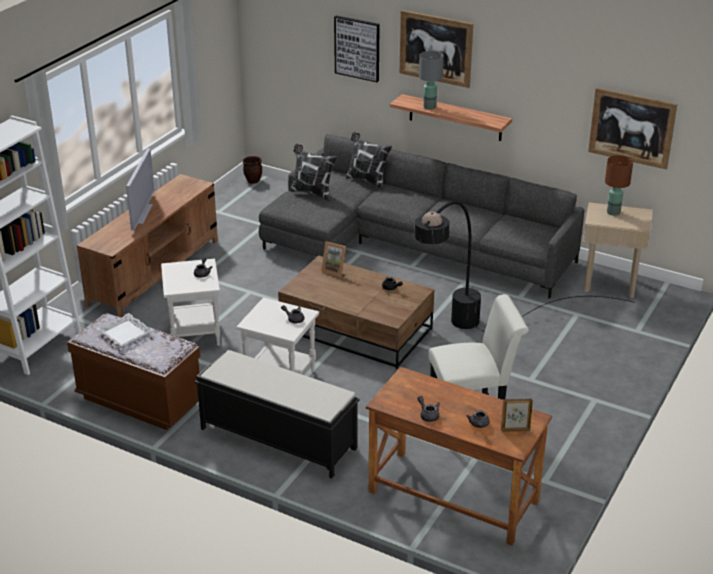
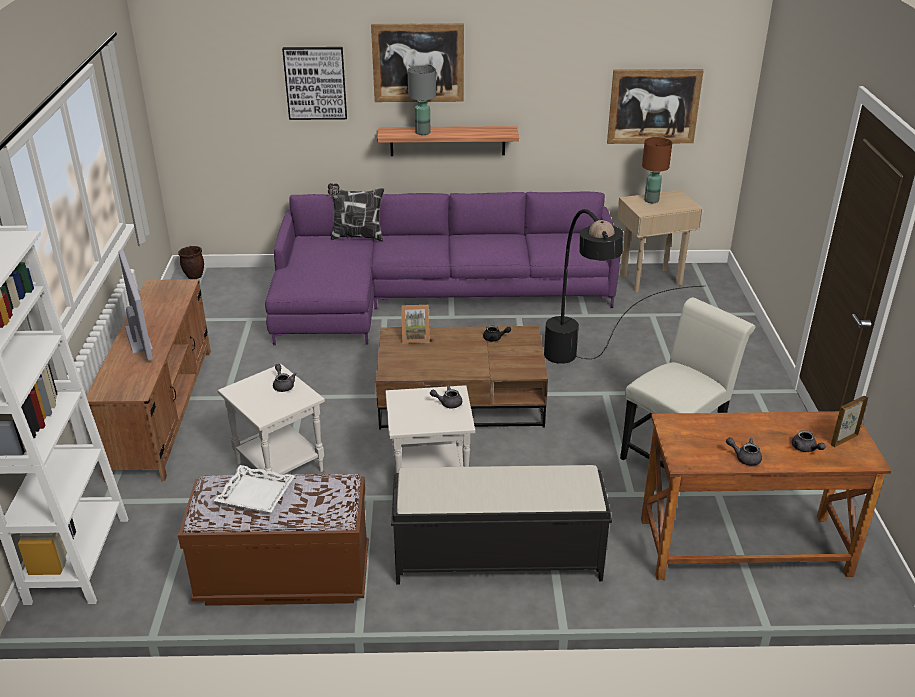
camera: 30 degrees left, 0 degrees up
grey sofa [259,134,584,298] -> purple sofa [265,192,620,345]
pillow [290,144,337,202] -> none

